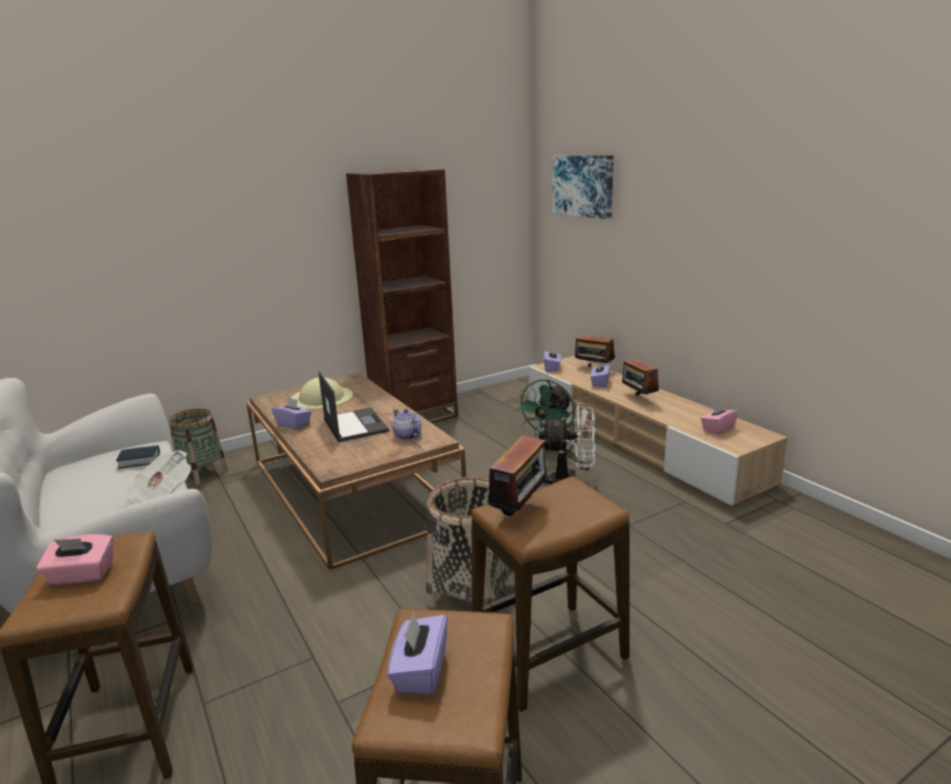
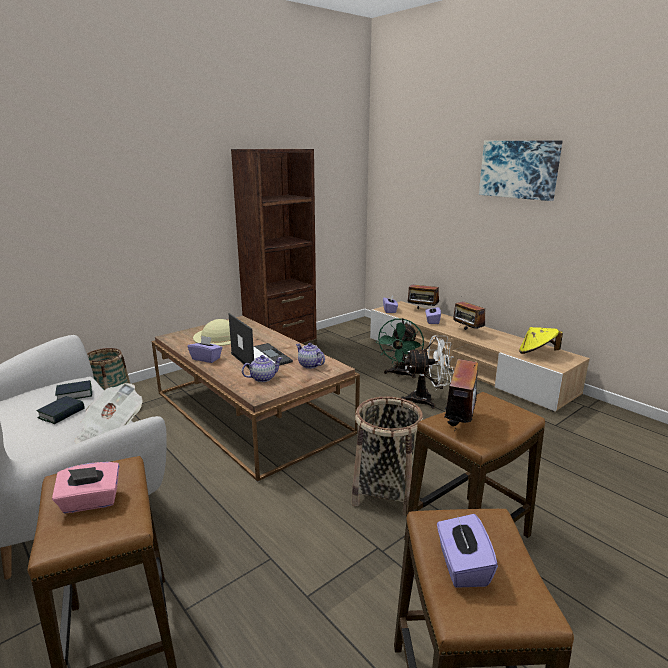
camera: 10 degrees left, 0 degrees up
picture [552,155,614,219] -> picture moved to [479,141,562,201]
pink tissue box [701,402,738,435] -> yellow hat [519,327,563,354]
none -> book [36,396,84,424]
none -> teapot [242,355,282,382]

